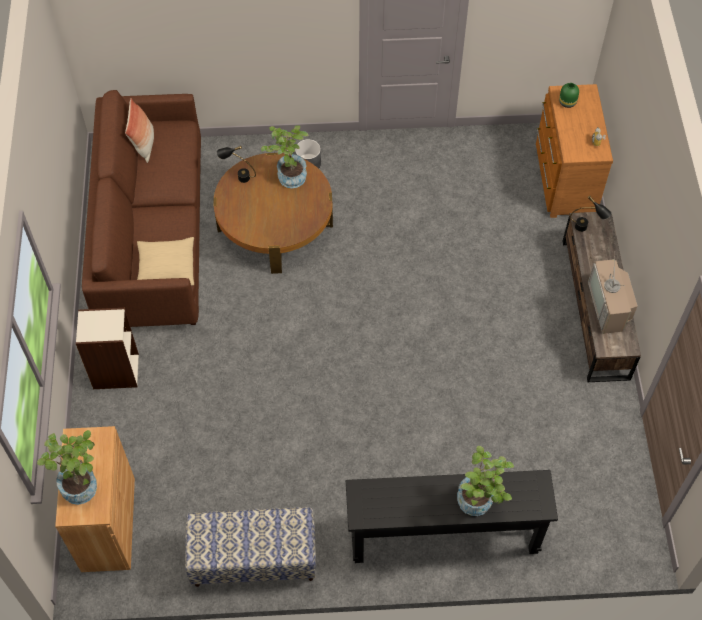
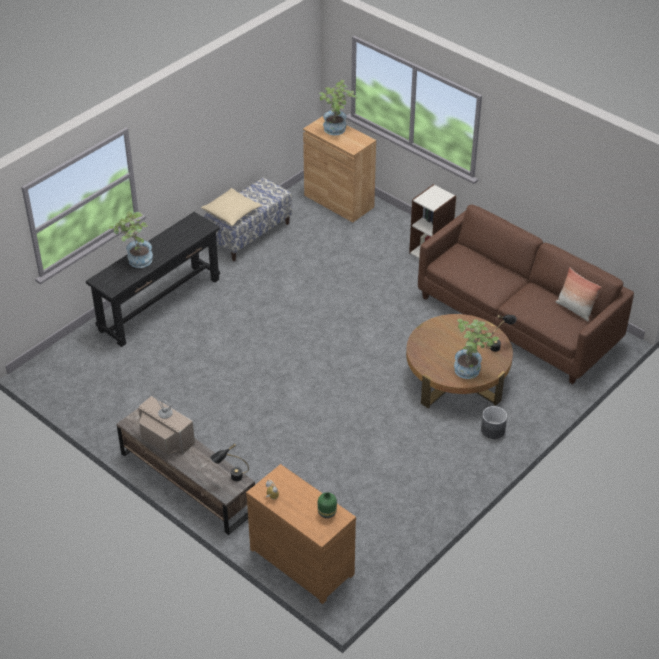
camera: 135 degrees right, 15 degrees down
beige pillow [137,237,194,286] -> beige pillow moved to [201,188,262,226]

